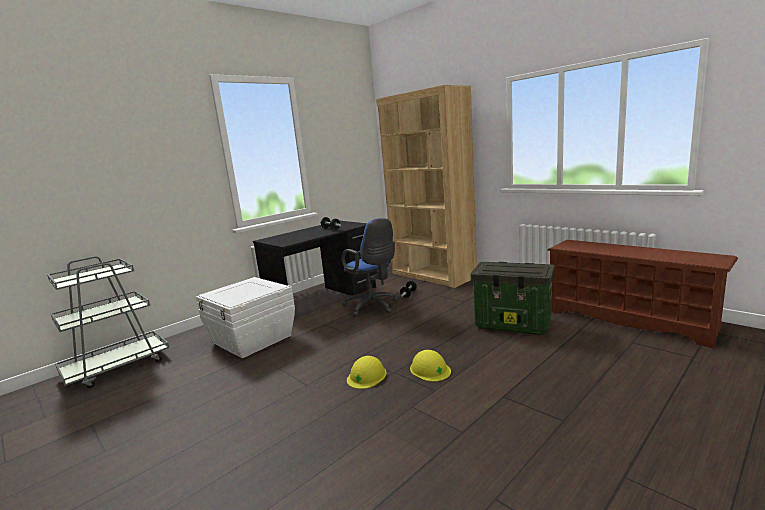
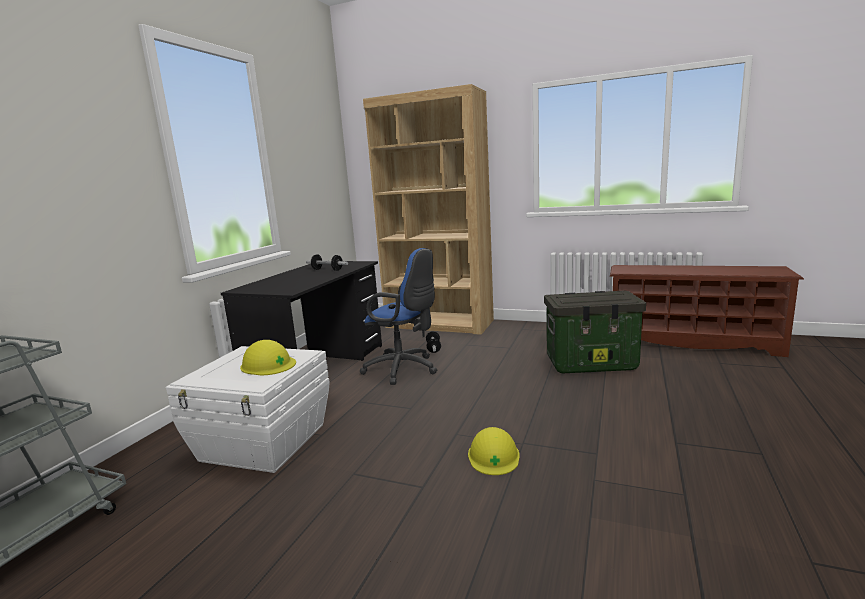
camera: 25 degrees left, 0 degrees up
yellow hard hat [410,350,451,382] -> yellow hard hat moved to [240,340,296,375]

